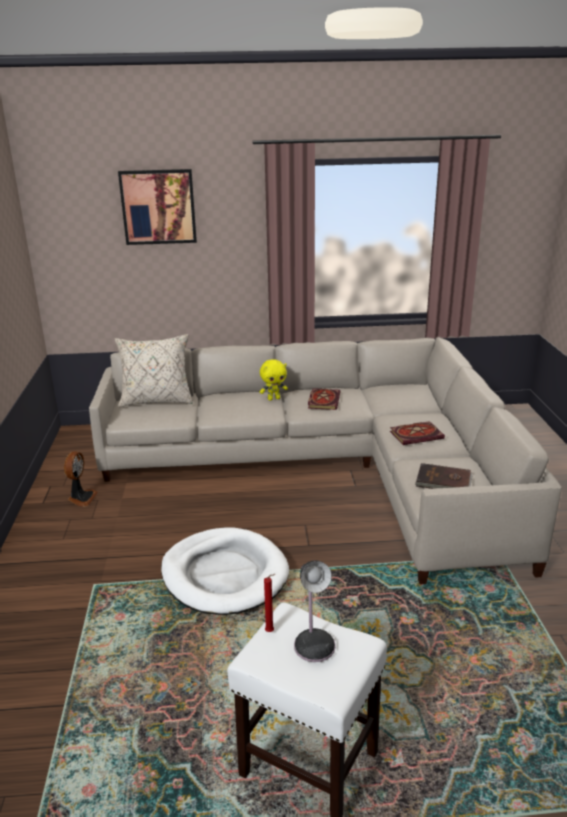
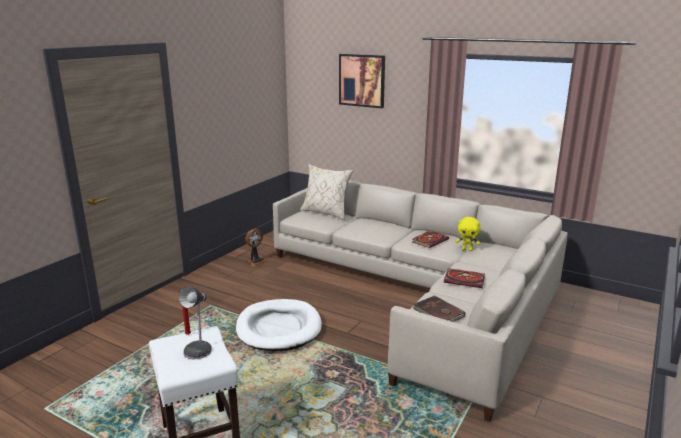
camera: 35 degrees right, 5 degrees down
yellow plush toy [260,359,288,401] -> yellow plush toy moved to [456,217,481,251]

